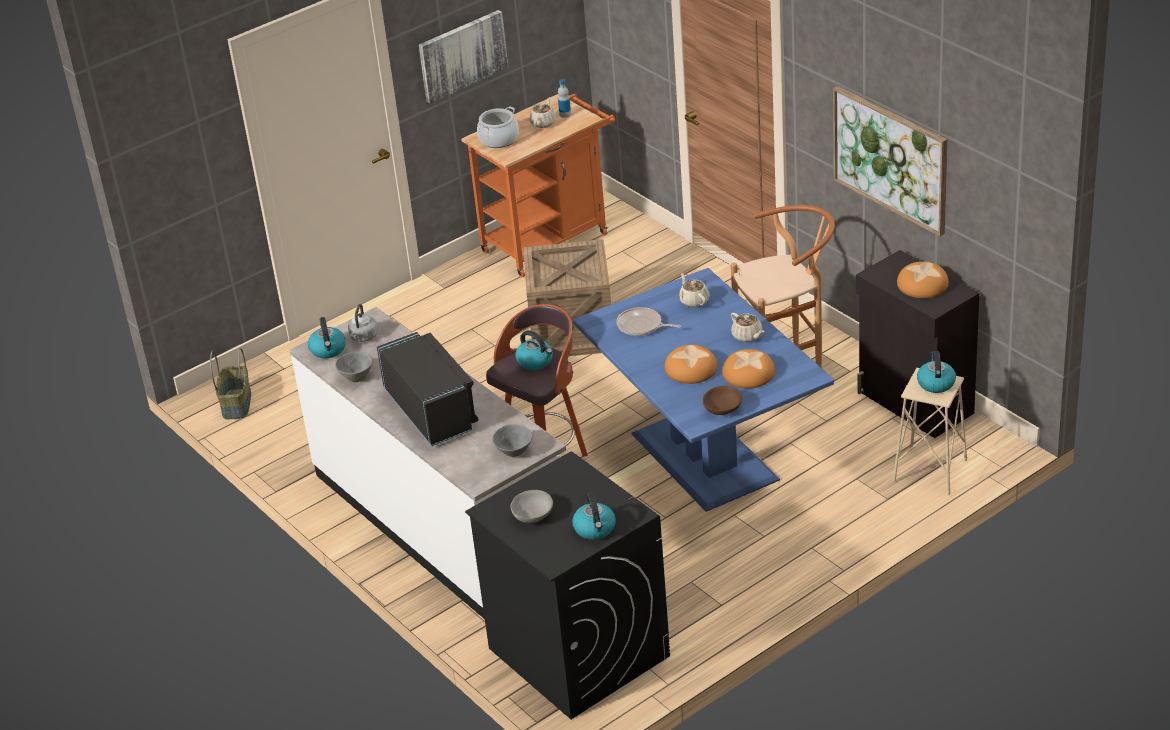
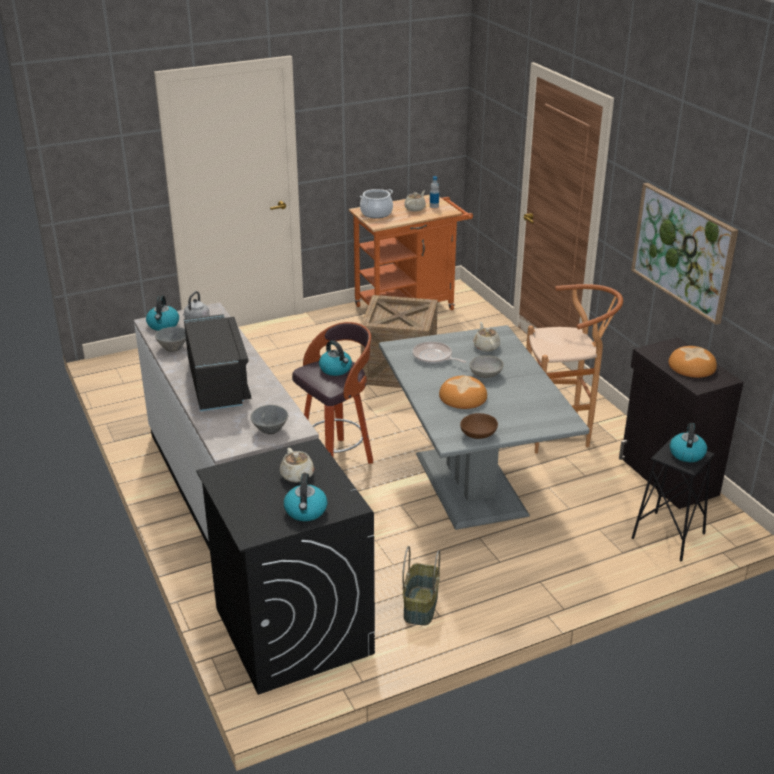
camera: 10 degrees right, 5 degrees down
basket [210,348,251,420] -> basket moved to [402,546,440,626]
picture [419,10,508,103] -> none
grey bowl [511,490,553,523] -> grey bowl moved to [470,355,504,378]
blue dining table [573,268,834,512] -> grey dining table [379,325,590,530]
bread [722,349,775,389] -> none
beige teapot [731,313,764,342] -> beige teapot moved to [280,448,314,483]
beige stool [893,368,967,495] -> black stool [632,438,715,562]

